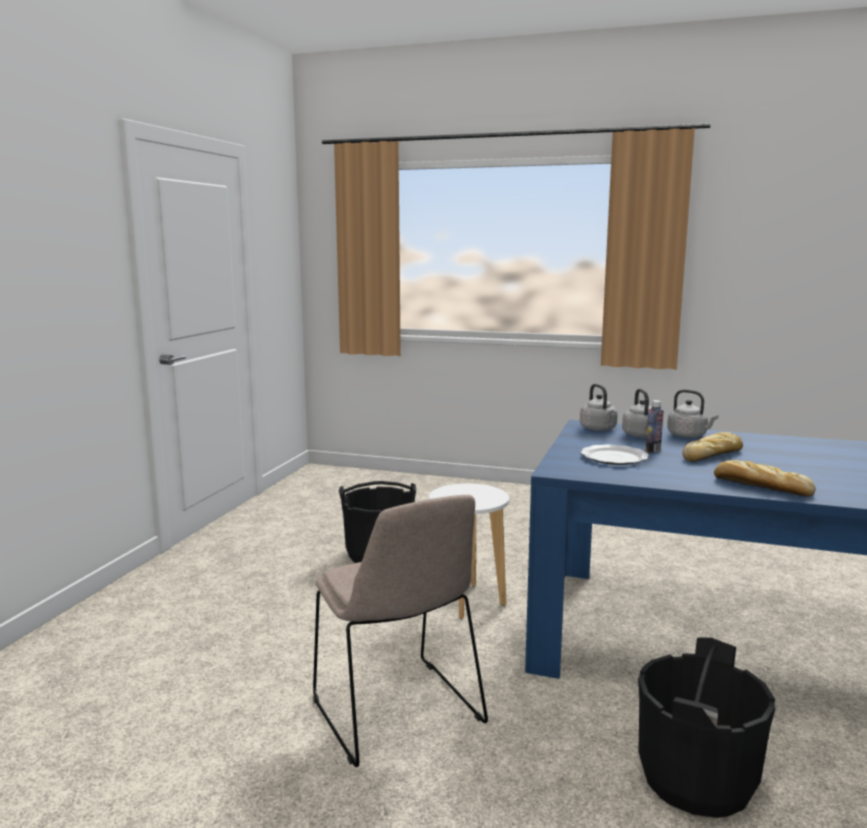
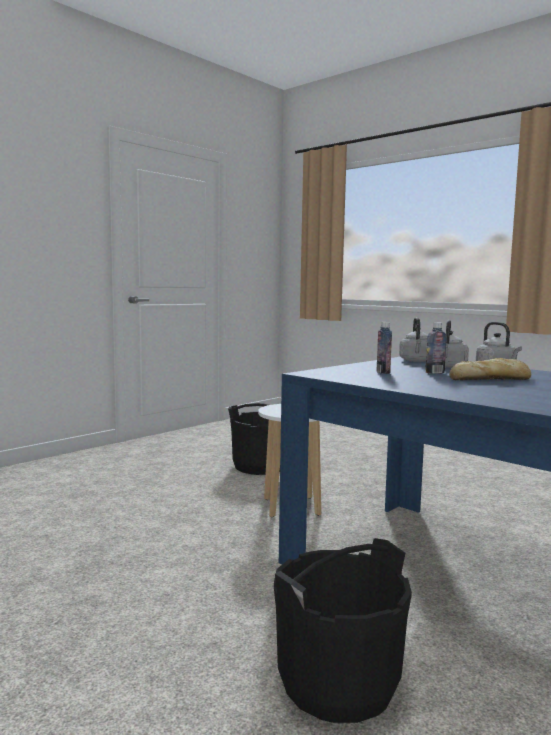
camera: 25 degrees right, 5 degrees down
beige chair [313,495,488,767] -> none
plate [580,444,649,465] -> bottle [377,322,392,374]
bread [714,460,815,496] -> none

